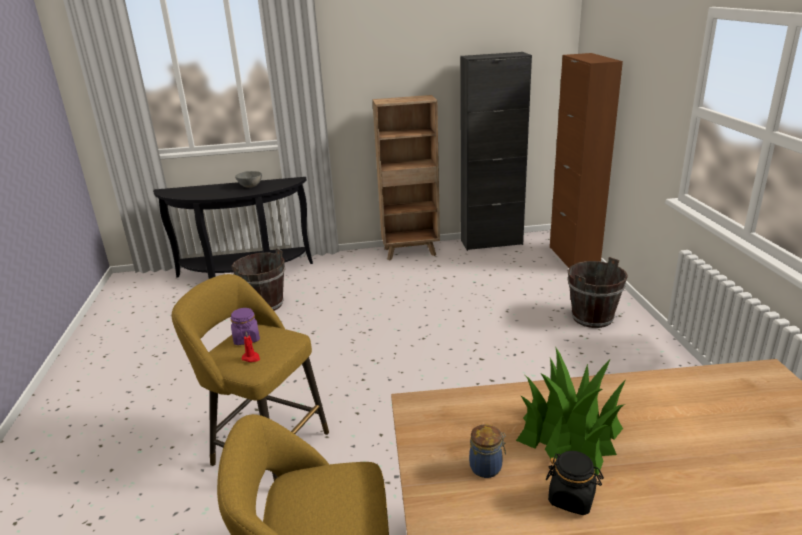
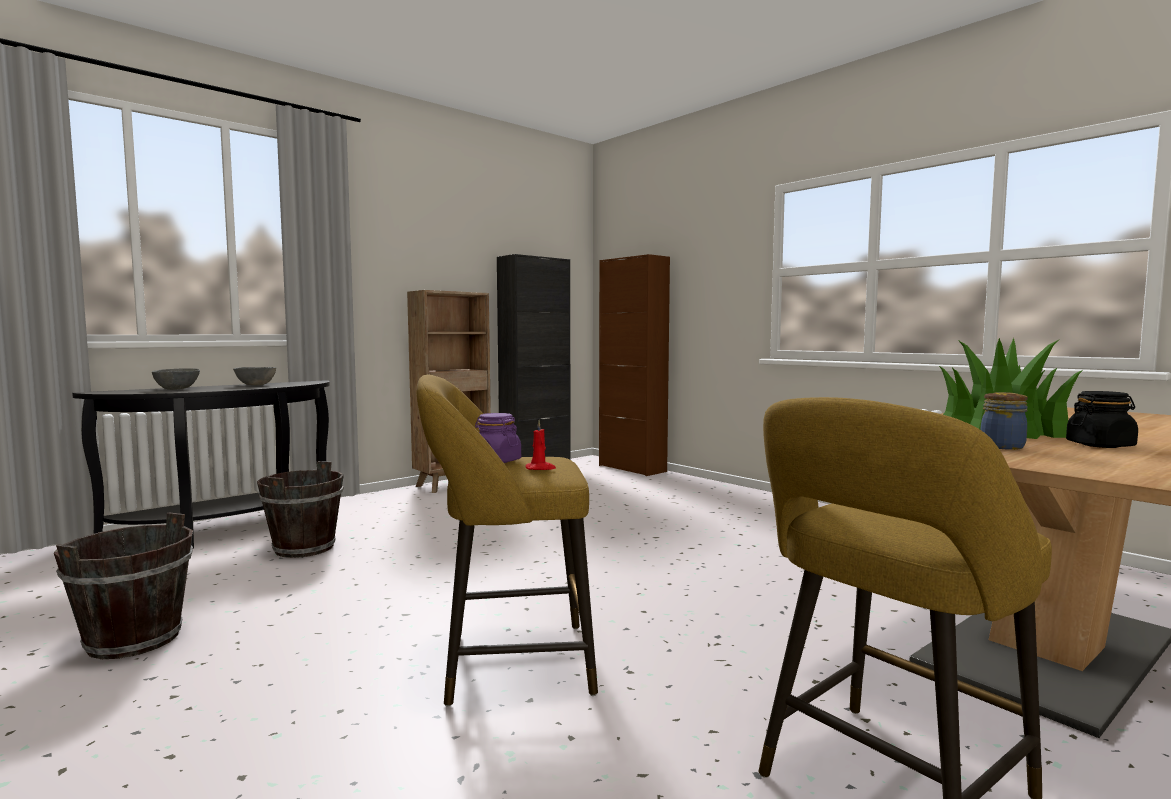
camera: 35 degrees left, 20 degrees down
brown bucket [567,257,628,328] -> brown bucket moved to [54,512,193,659]
none -> grey bowl [152,368,200,390]

